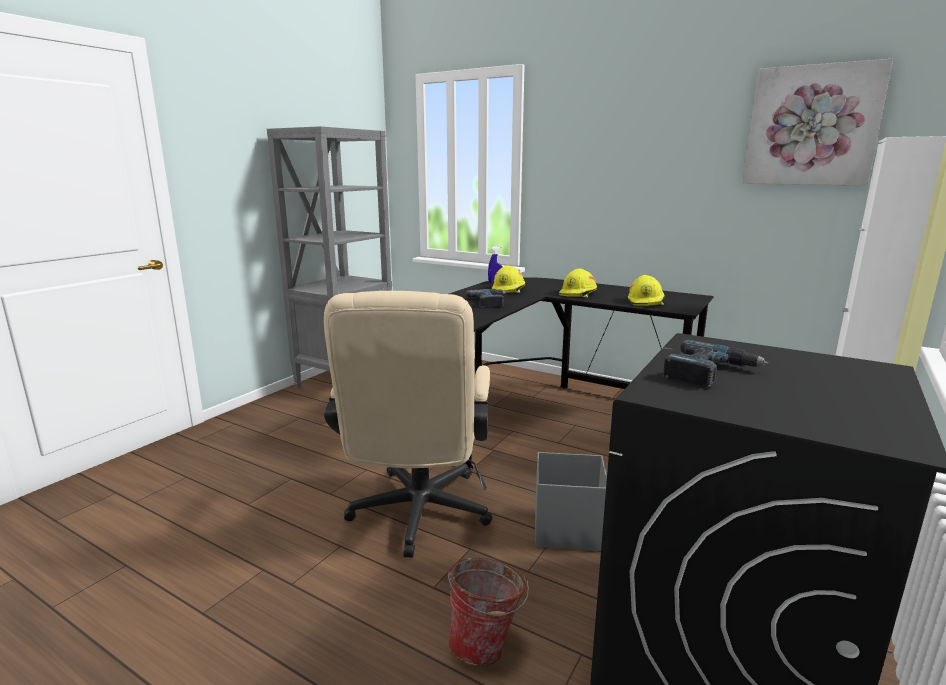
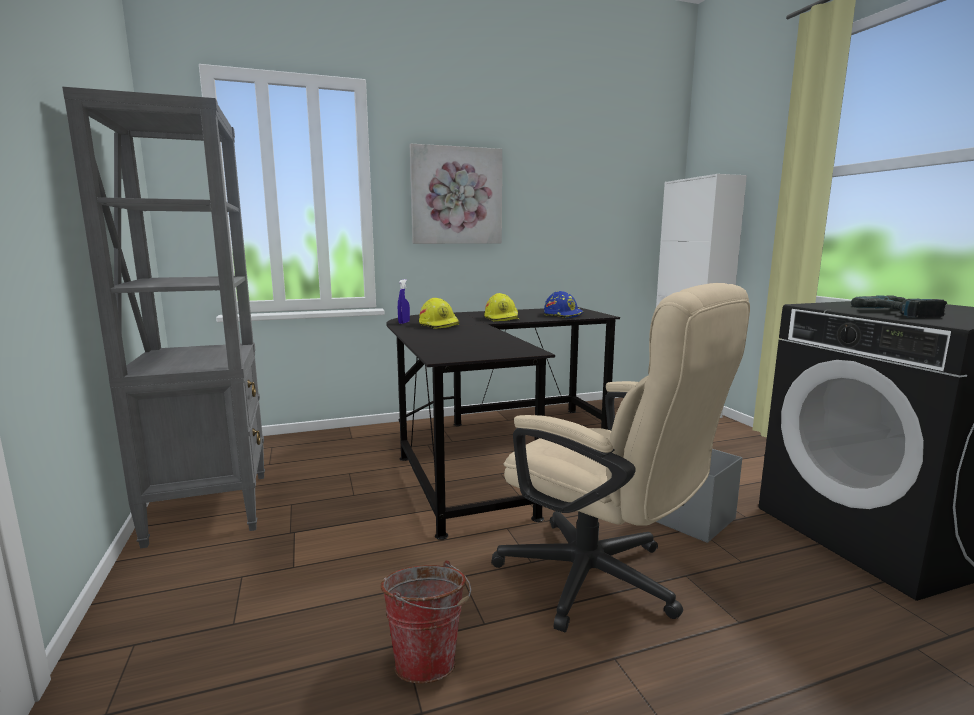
camera: 50 degrees left, 5 degrees down
bucket [448,558,529,666] -> bucket moved to [380,560,471,684]
power drill [466,289,506,308] -> none
yellow hard hat [628,275,665,306] -> blue hard hat [544,291,583,318]
picture [742,59,893,186] -> picture moved to [410,144,502,244]

